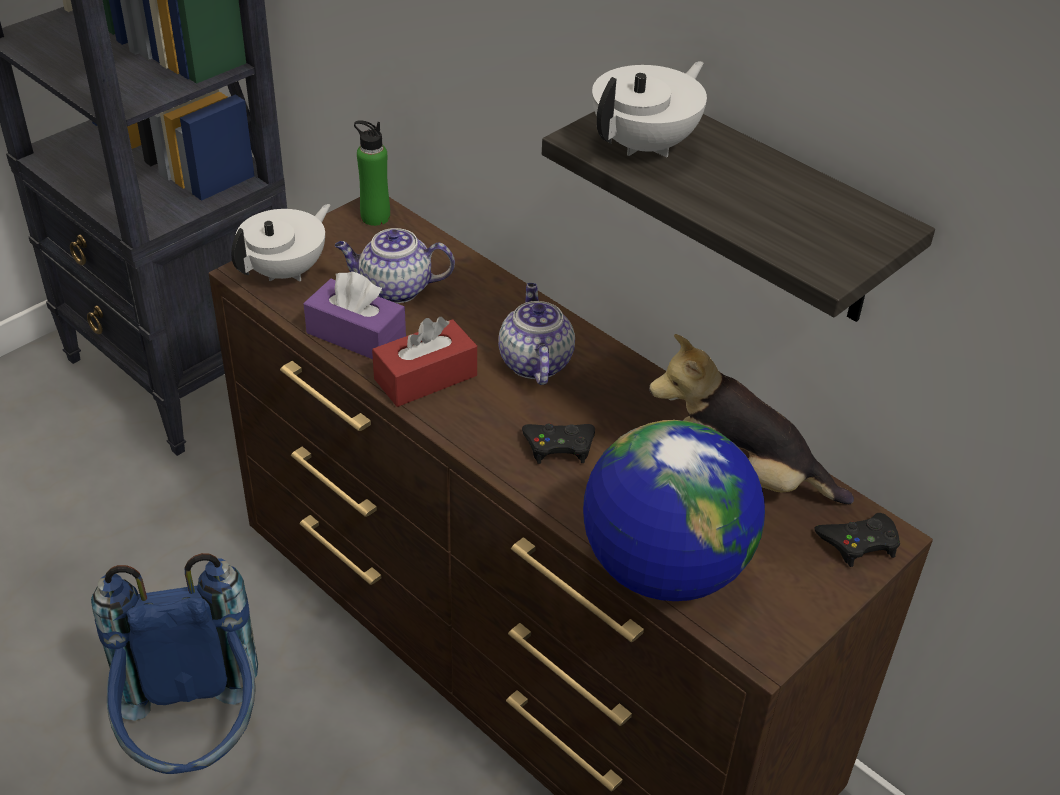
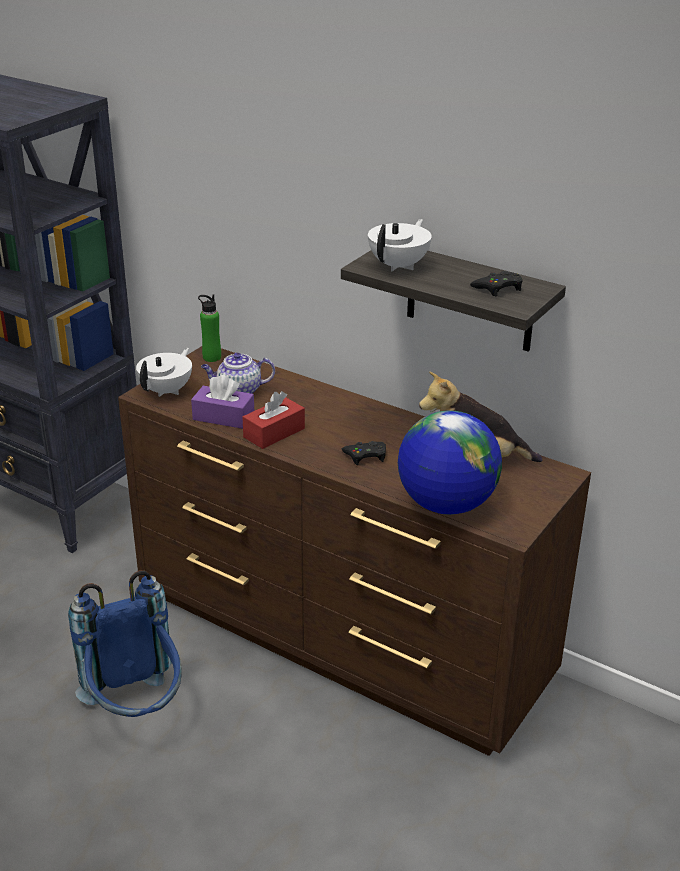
camera: 10 degrees left, 10 degrees down
teapot [498,283,575,385] -> none
black game controller [814,513,900,567] -> black game controller moved to [470,271,523,296]

